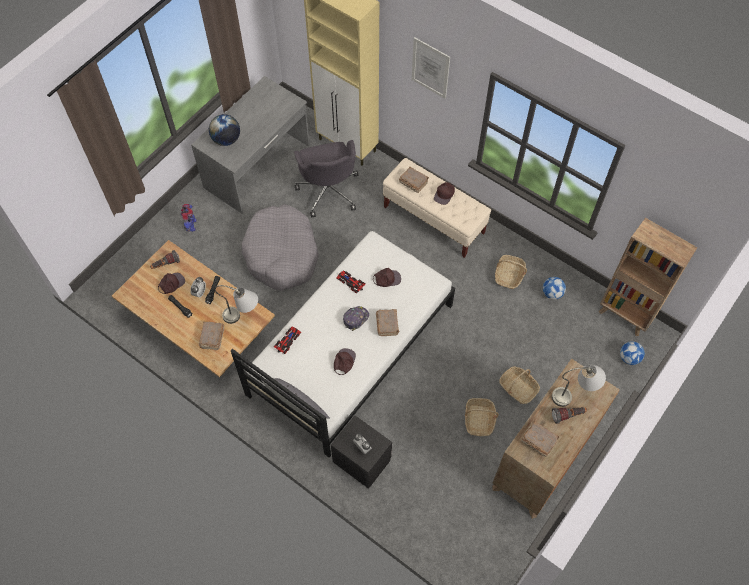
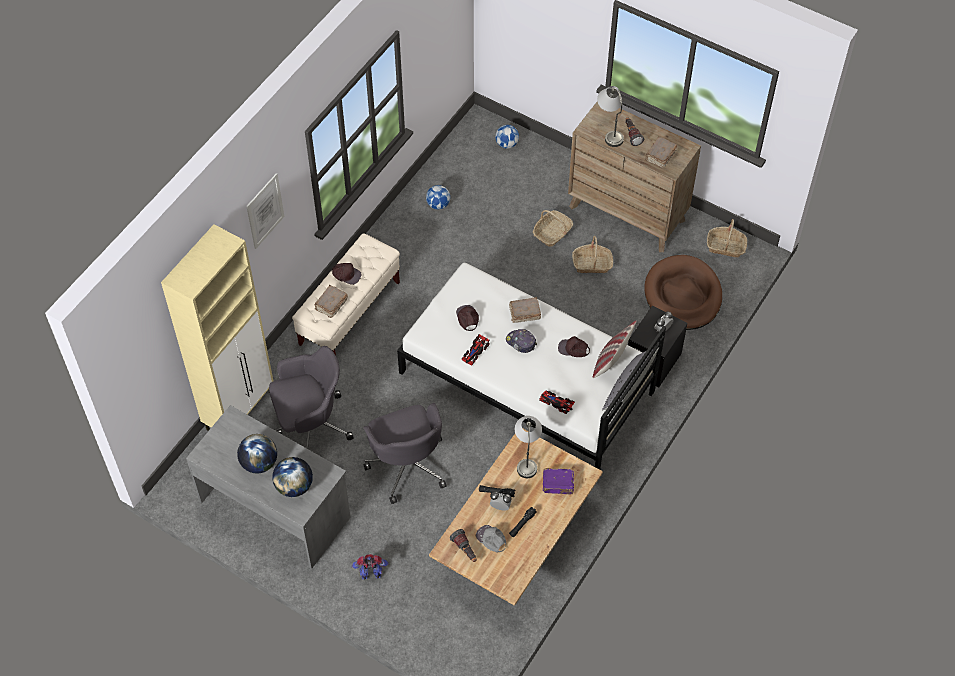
camera: 95 degrees left, 5 degrees down
brown cap [158,273,185,294] -> grey cap [476,525,506,552]
brown book [199,322,224,351] -> purple book [543,468,574,494]
grey dog bed [242,204,319,291] -> grey office chair [363,403,447,504]
basket [495,255,527,289] -> basket moved to [707,219,747,258]
brown bookcase [599,218,698,336] -> none
none -> globe [237,434,277,474]
none -> pillow [593,321,637,378]
none -> brown dog bed [645,255,722,330]

